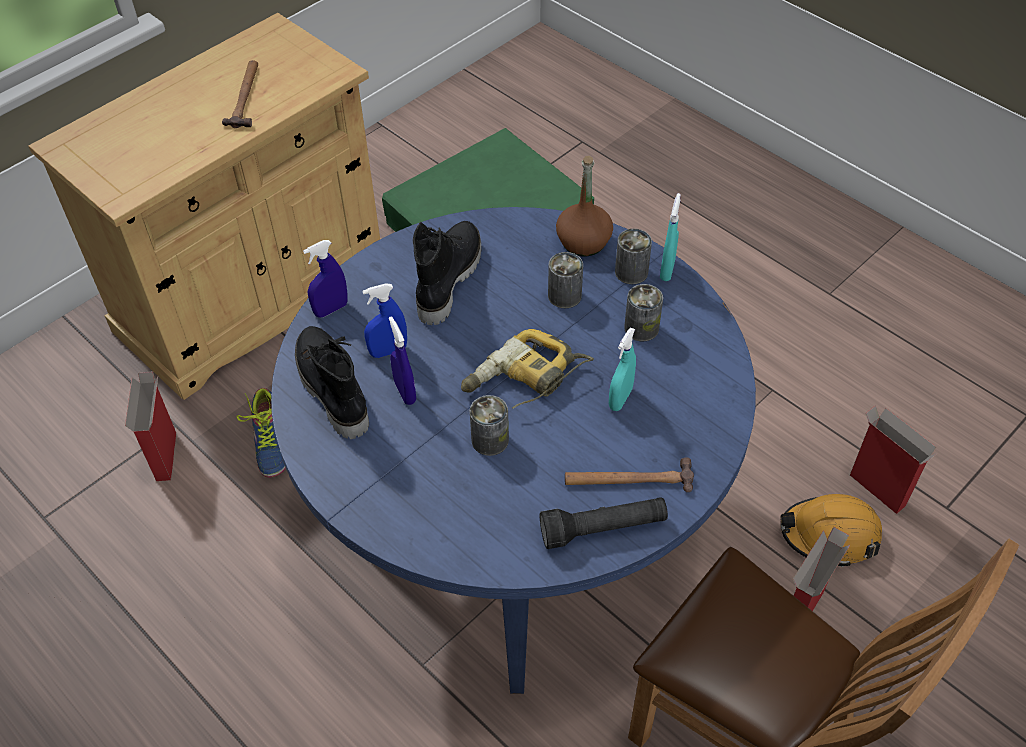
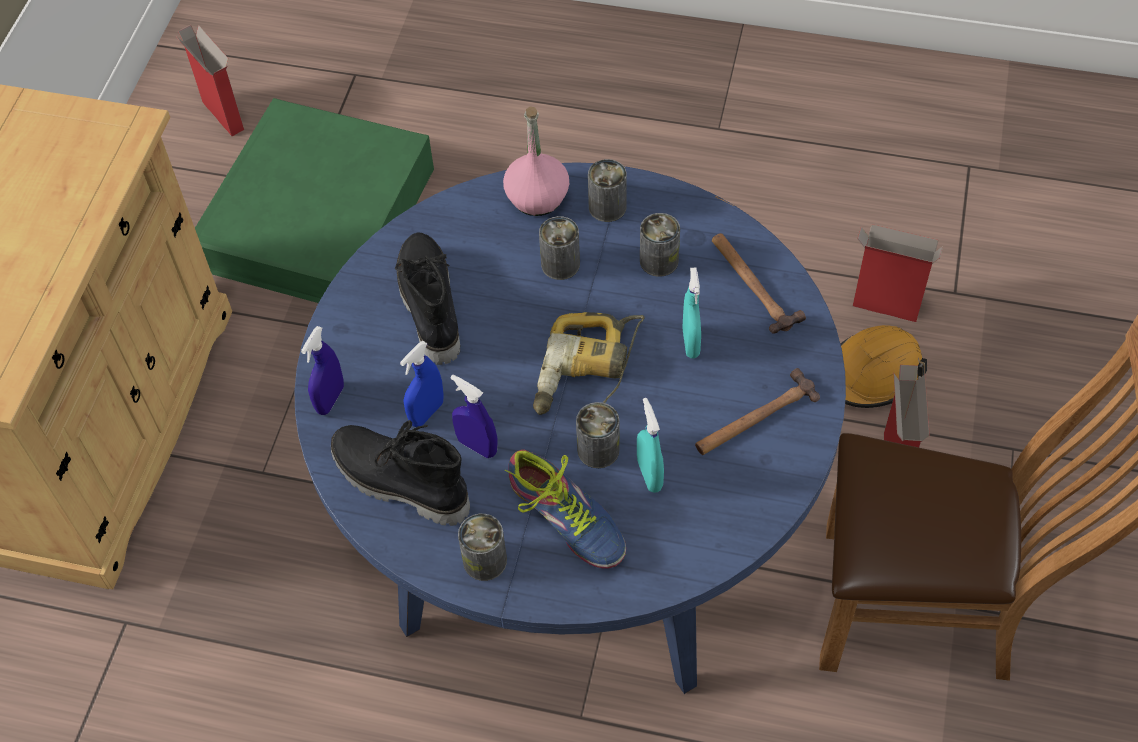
camera: 30 degrees left, 5 degrees up
cardboard box [125,371,176,481] -> cardboard box moved to [177,25,244,136]
hammer [222,60,258,128] -> hammer moved to [712,233,806,334]
shoe [237,388,286,478] -> shoe moved to [505,450,626,569]
black flashlight [540,497,668,549] -> none
brown bottle [556,156,613,257] -> pink bottle [503,106,569,216]
turquoise spray bottle [660,193,681,281] -> turquoise spray bottle moved to [637,398,664,493]
none -> can [458,514,507,581]

